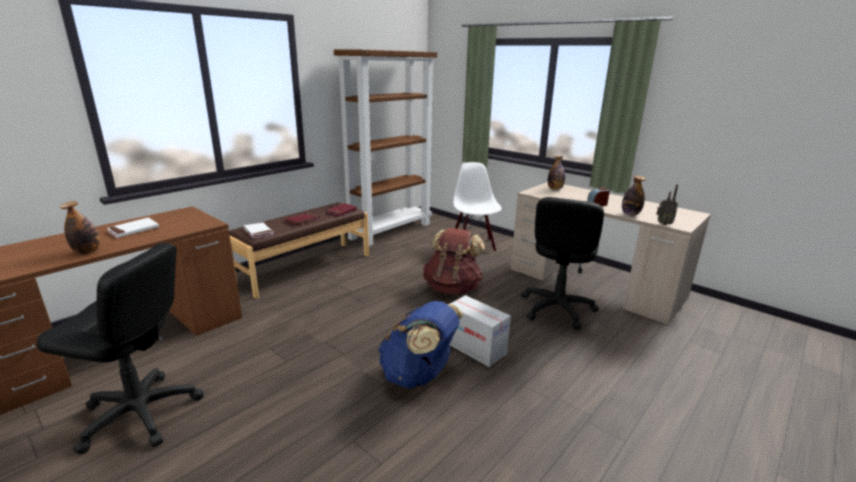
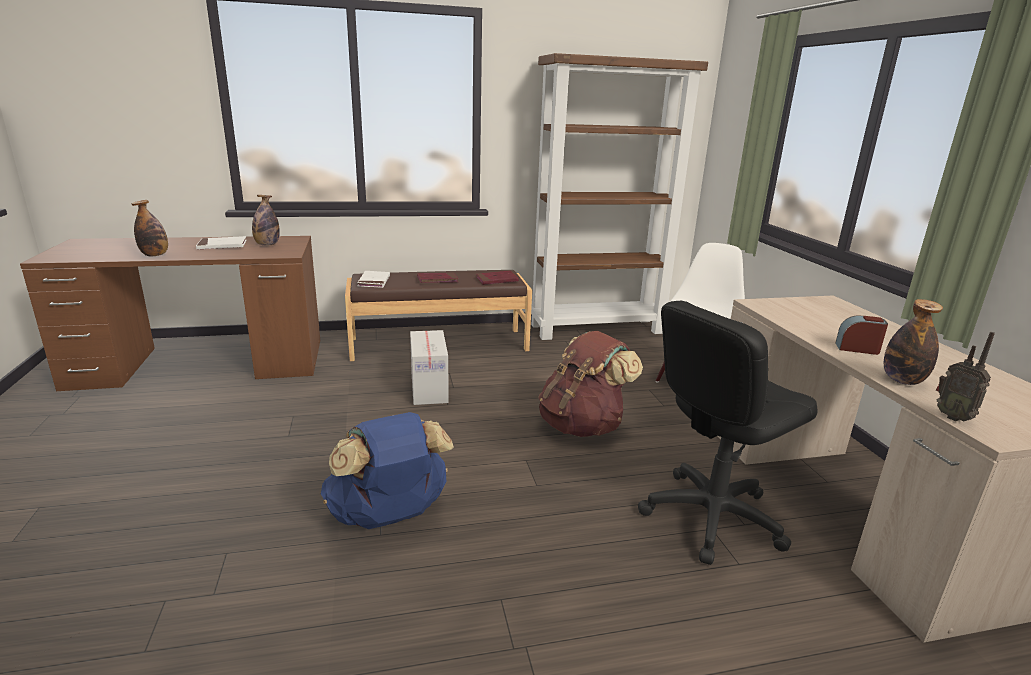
camera: 35 degrees right, 0 degrees up
black office chair [37,243,204,455] -> none
cardboard box [450,295,511,367] -> cardboard box moved to [410,330,449,405]
bottle [548,156,565,190] -> bottle moved to [252,195,280,245]

